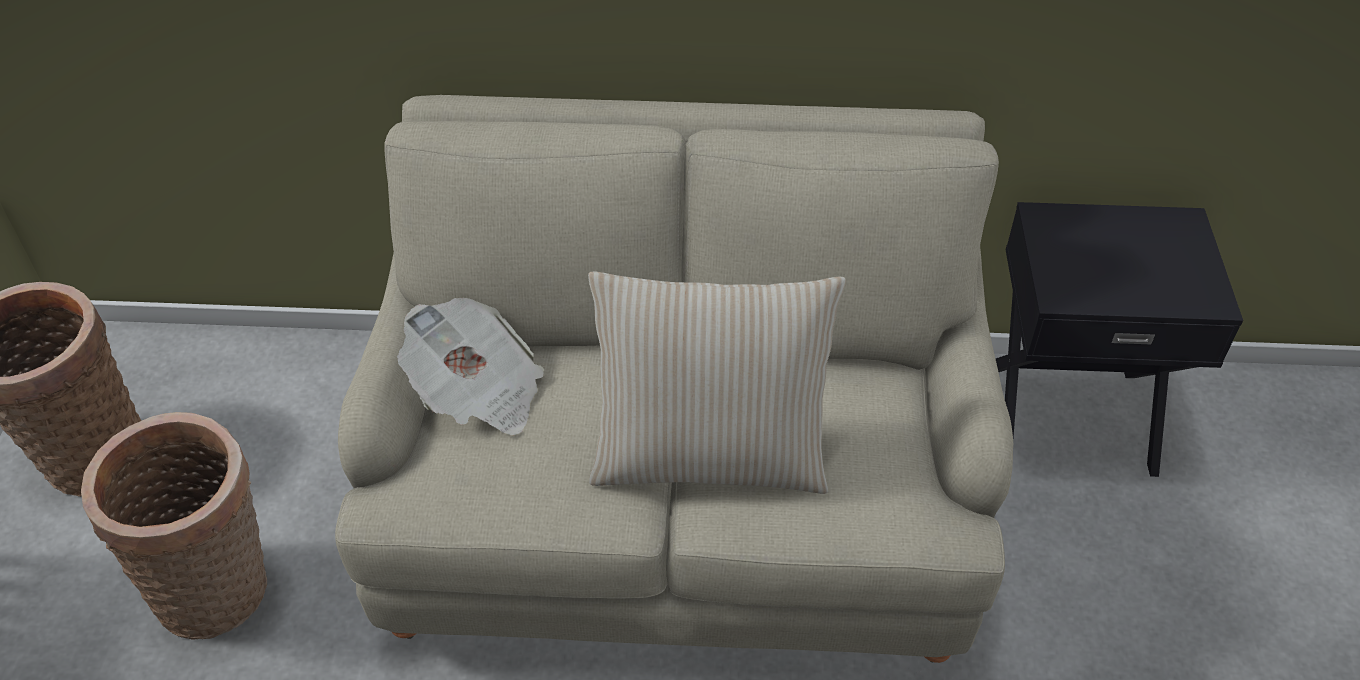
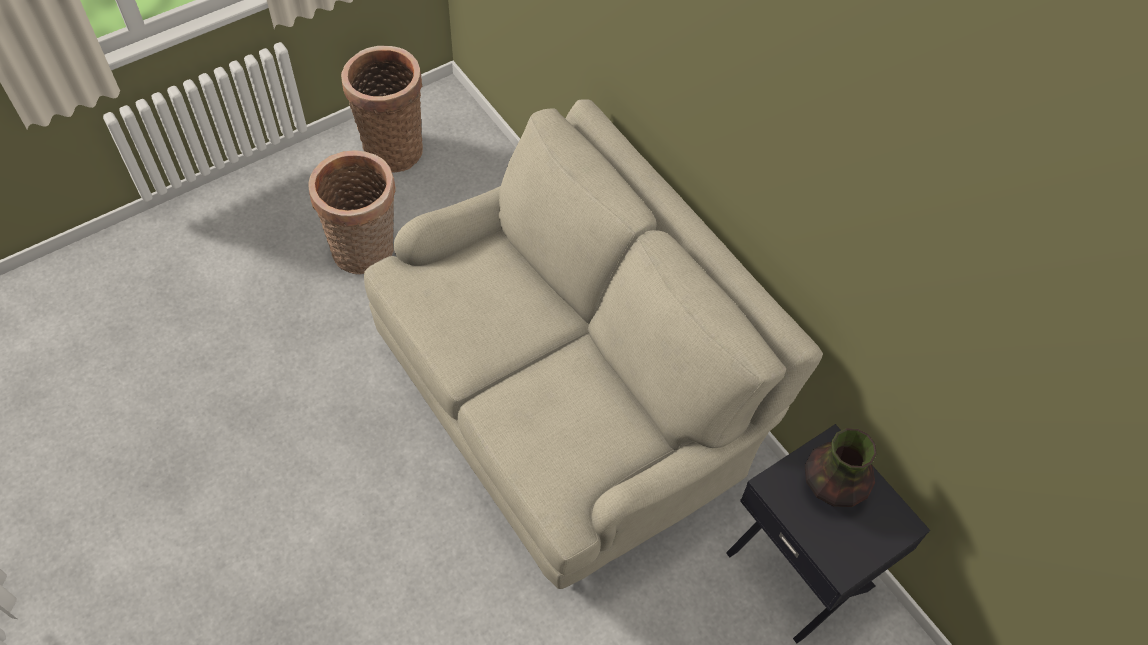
camera: 50 degrees right, 10 degrees up
newspaper [397,298,544,435] -> none
beige pillow [588,271,846,494] -> none
none -> vase [805,428,877,507]

